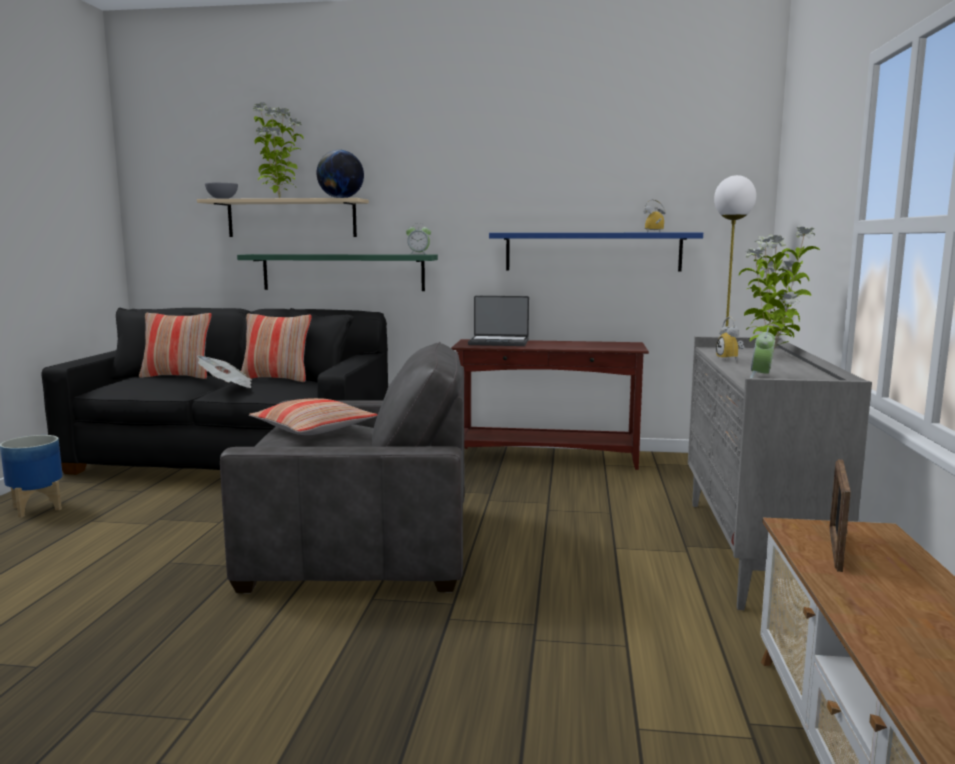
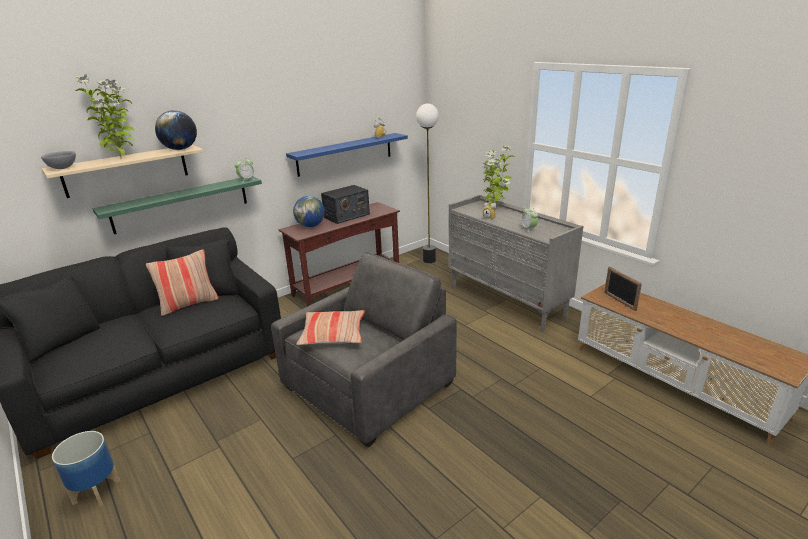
camera: 45 degrees left, 15 degrees up
pillow [139,313,211,379] -> none
newspaper [197,355,252,388] -> none
laptop [468,296,529,346] -> globe [293,196,325,227]
none -> radio [321,185,370,224]

